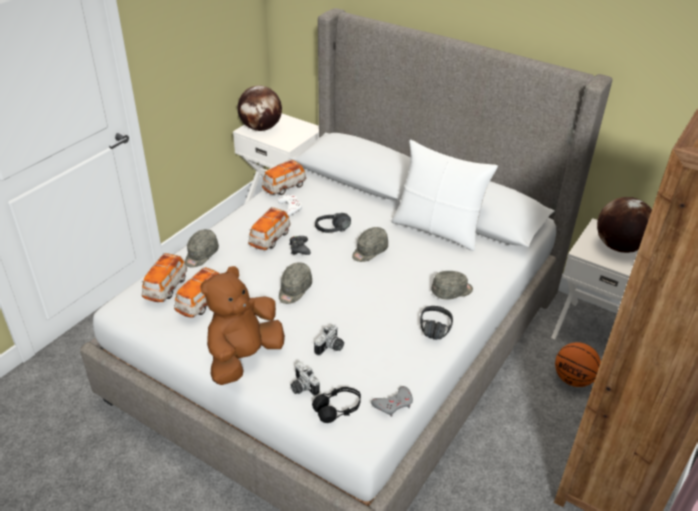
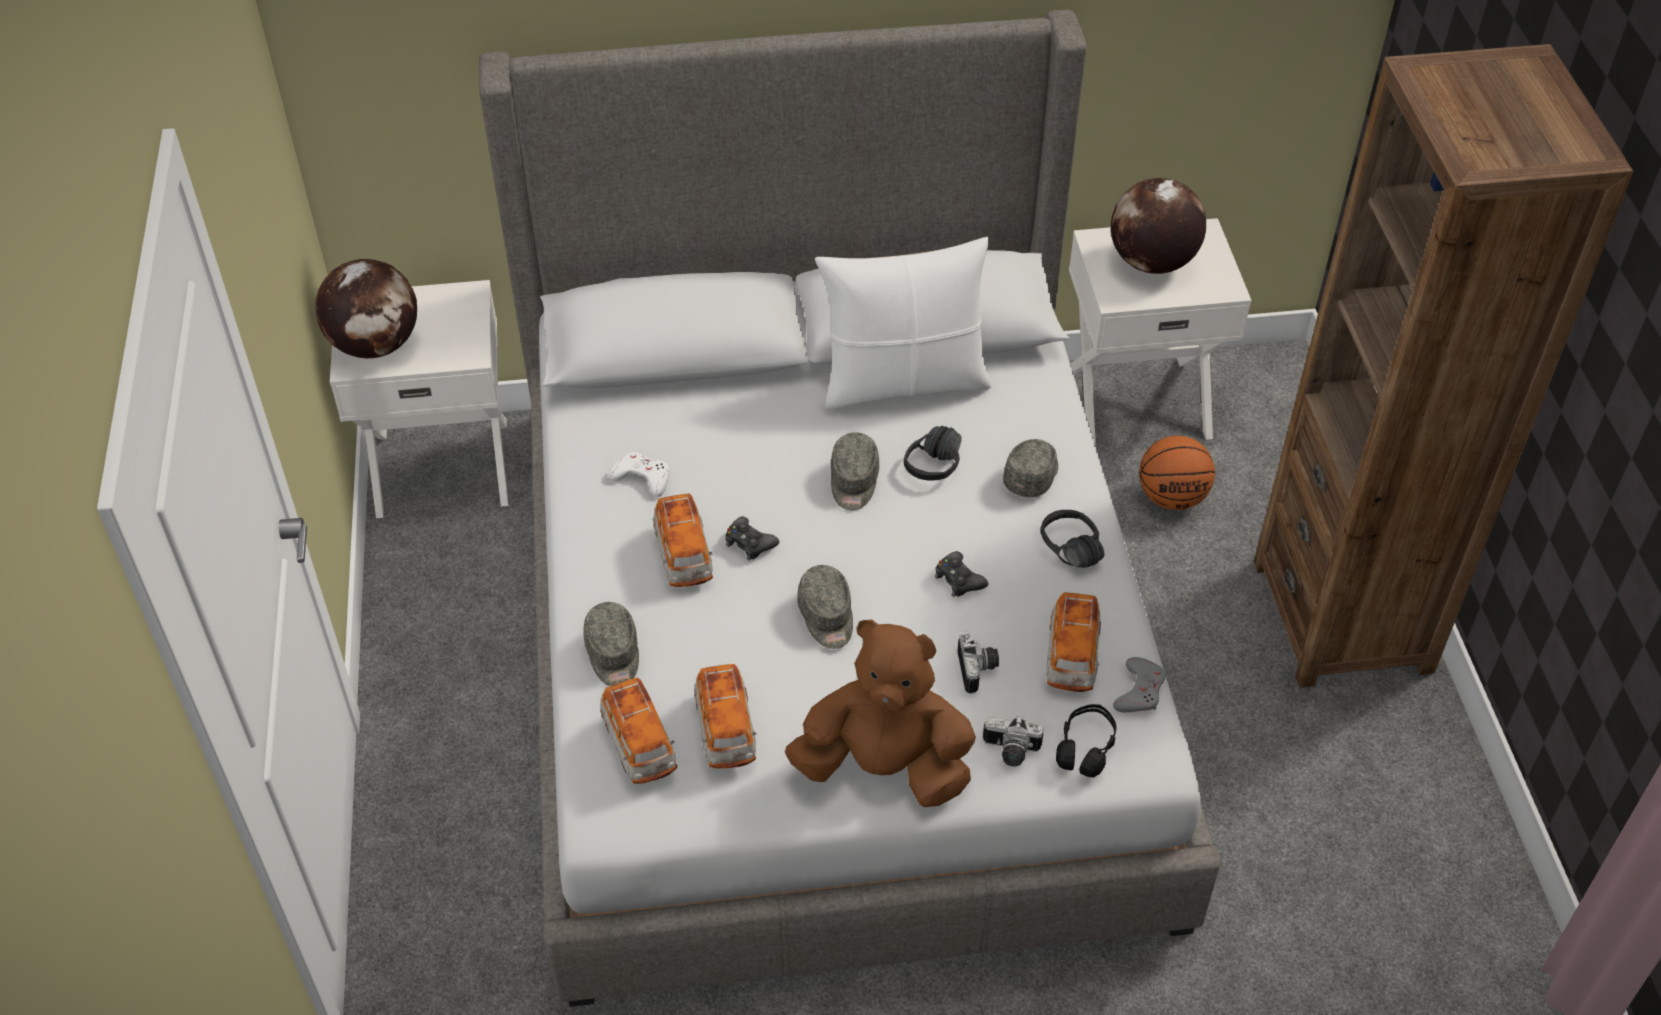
camera: 40 degrees left, 10 degrees up
brown plush toy [200,266,285,385] -> brown plush toy turned 105 degrees clockwise [785,619,976,807]
toy car [262,159,307,195] -> toy car moved to [1046,592,1101,692]
black headphones [315,213,351,233] -> black headphones moved to [904,426,962,480]
none -> black game controller [935,551,988,597]

